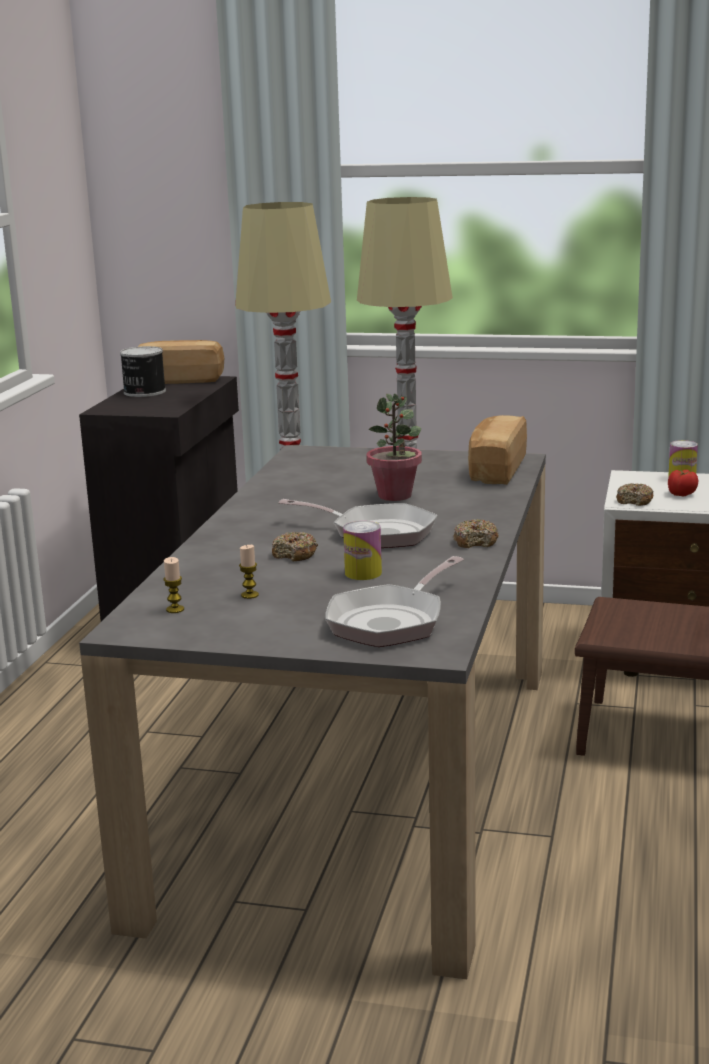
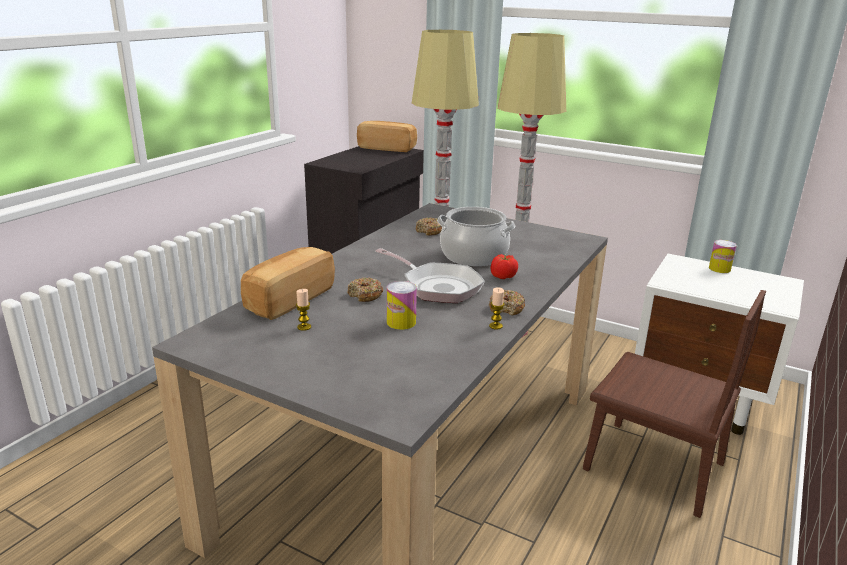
camera: 15 degrees right, 5 degrees up
can [120,346,166,397] -> none
candle [163,557,184,613] -> candle moved to [489,287,505,330]
frying pan [325,556,464,647] -> none
potted plant [366,394,422,501] -> cooking pot [437,207,515,266]
bread [468,415,527,485] -> bread moved to [241,247,335,320]
donut [616,483,654,506] -> donut moved to [416,217,442,235]
tomato [668,470,698,496] -> tomato moved to [491,254,518,279]

